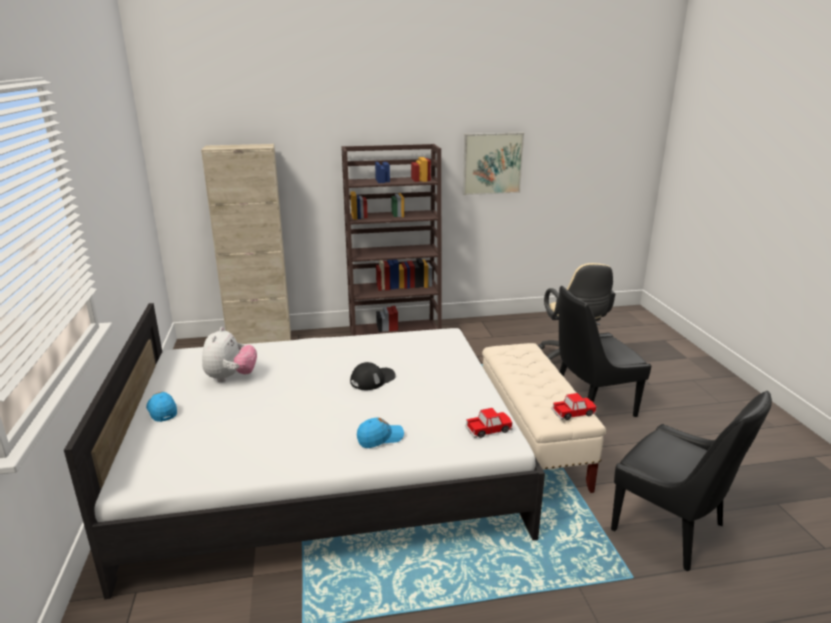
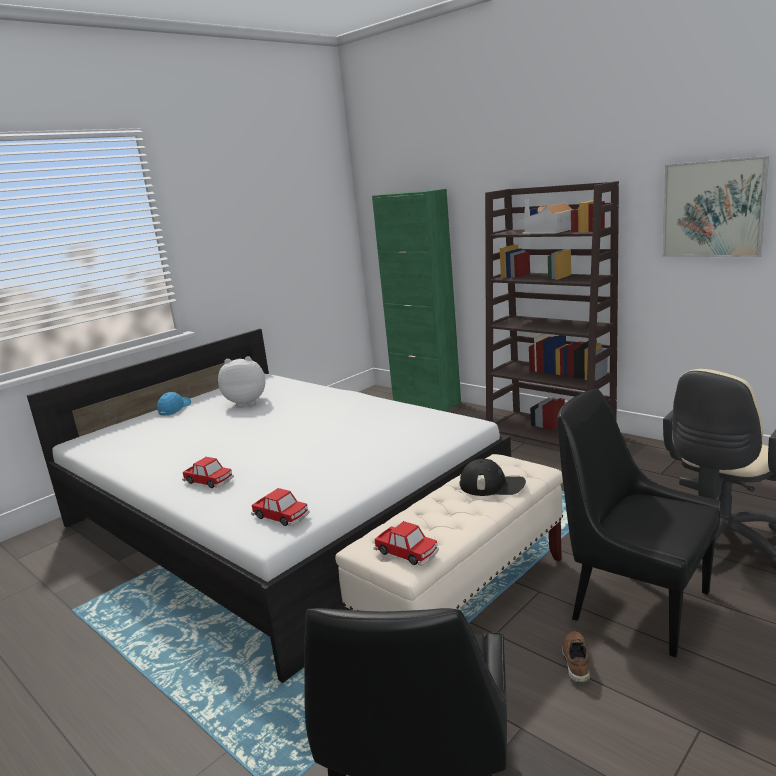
camera: 55 degrees right, 5 degrees down
beige cabinet [201,144,291,344] -> green cabinet [372,189,461,411]
plush toy [202,327,257,382] -> plush toy turned 150 degrees counterclockwise [218,356,265,407]
black cap [350,362,396,390] -> black cap moved to [459,459,526,496]
blue cap [357,418,404,448] -> toy car [182,457,234,488]
none -> toy house [520,200,574,234]
none -> brown shoe [562,631,590,683]

